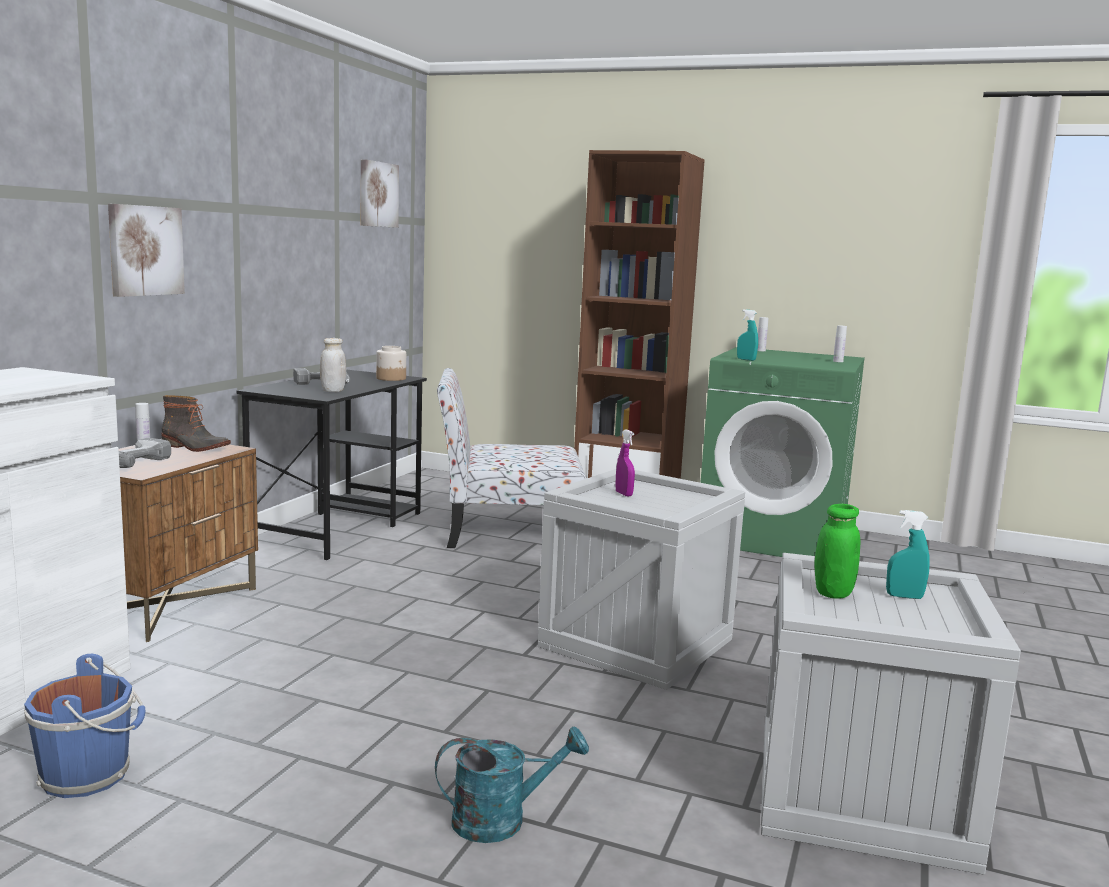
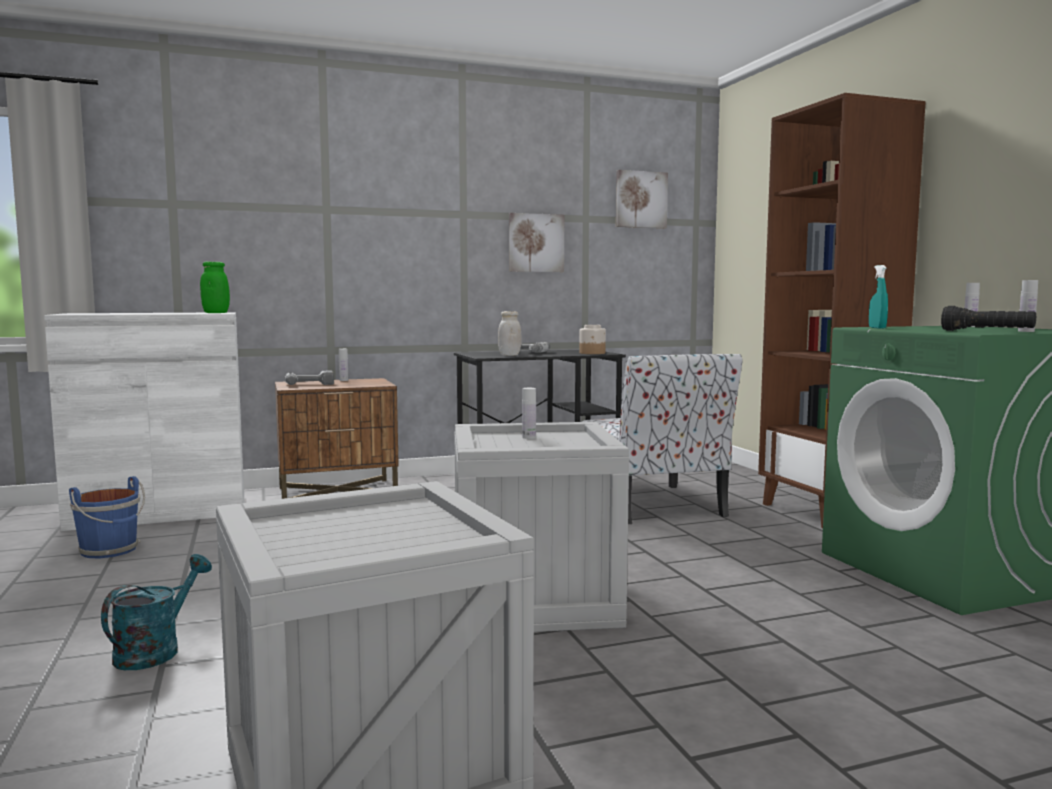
camera: 50 degrees right, 5 degrees down
picture [108,204,185,297] -> picture moved to [509,213,564,272]
boot [161,395,231,452] -> none
turquoise watering can [435,726,589,843] -> turquoise watering can turned 105 degrees counterclockwise [101,554,212,670]
chair [437,368,586,548] -> chair turned 150 degrees counterclockwise [582,354,742,524]
purple spray bottle [615,429,635,496] -> white bottle [522,388,536,439]
green jar [815,504,861,599] -> green jar moved to [200,261,230,313]
turquoise spray bottle [886,510,930,599] -> none
none -> black flashlight [941,306,1036,331]

